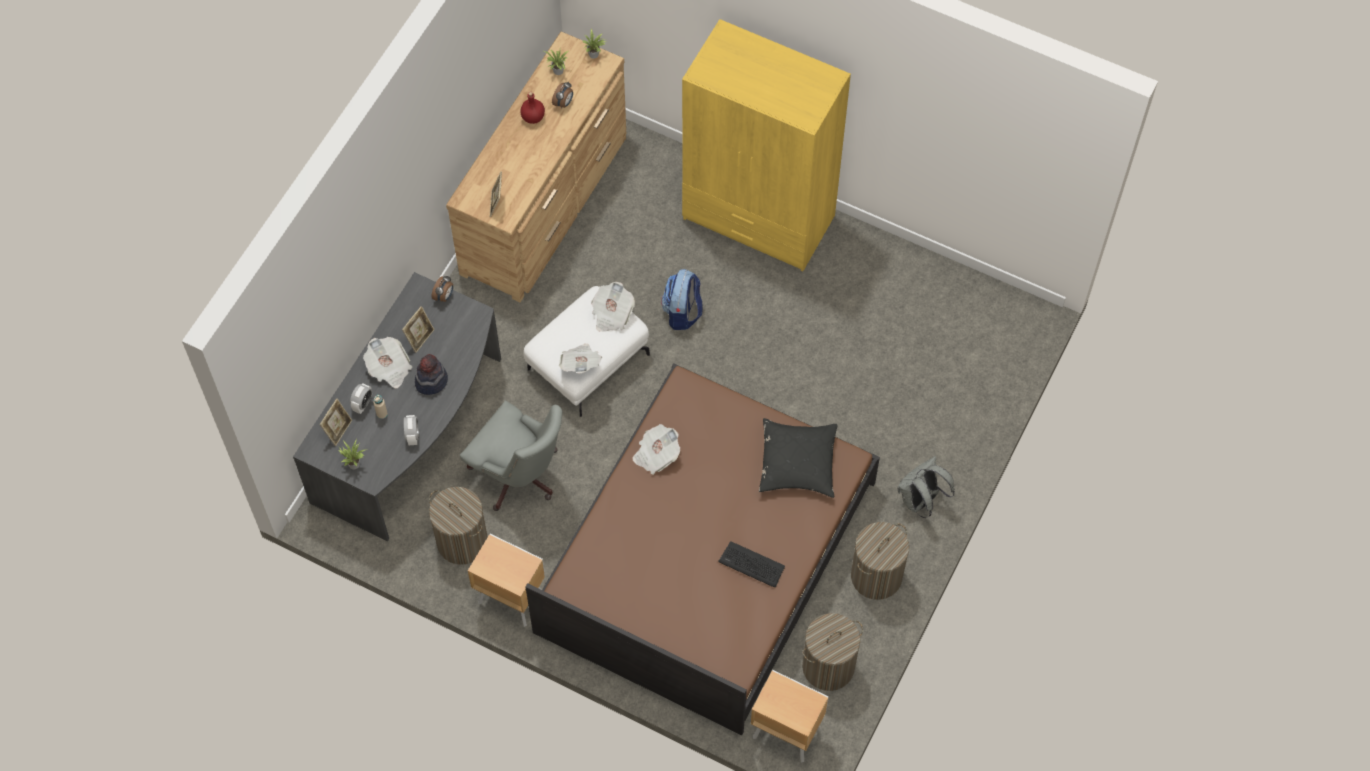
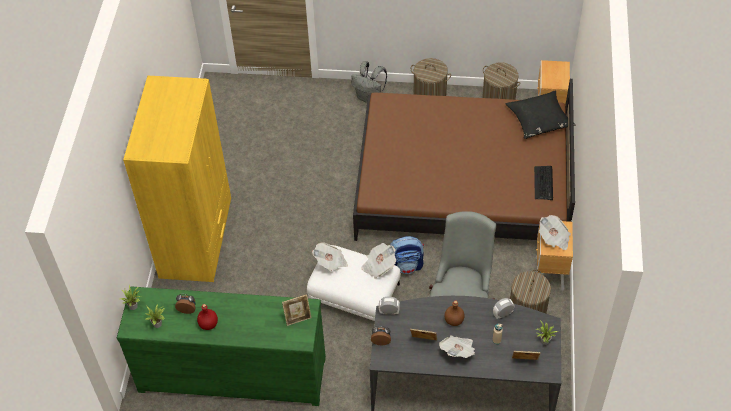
camera: 110 degrees left, 10 degrees down
alarm clock [350,383,372,414] -> alarm clock moved to [379,296,400,315]
hat [415,354,448,395] -> brown bottle [444,301,464,326]
brown dresser [446,32,626,302] -> green dresser [117,286,326,406]
newspaper [632,424,680,475] -> newspaper moved to [539,215,571,250]
backpack [661,269,703,330] -> backpack moved to [391,236,424,274]
keyboard [718,541,785,587] -> keyboard moved to [534,166,553,200]
black pillow [759,418,838,498] -> black pillow moved to [506,91,576,139]

